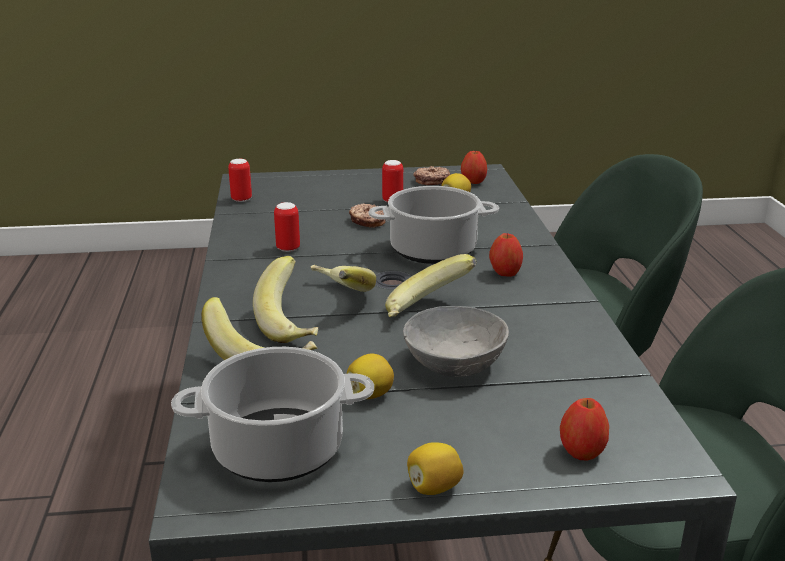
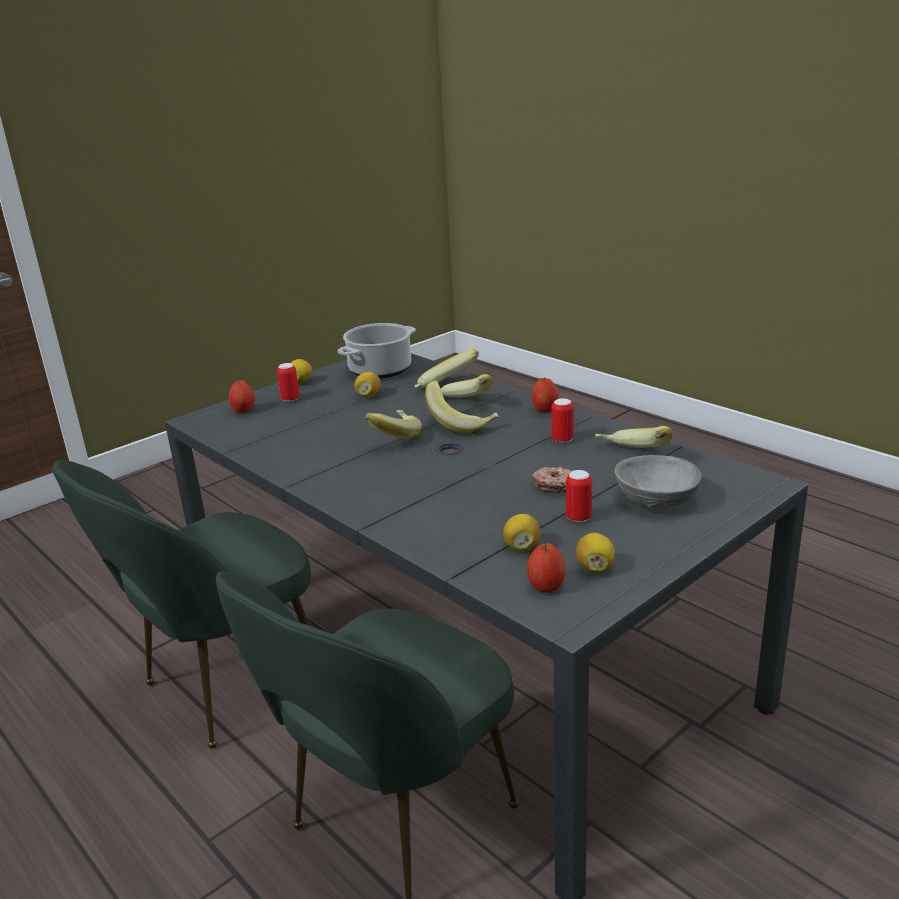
camera: 145 degrees right, 0 degrees up
can [228,159,252,202] -> can moved to [277,363,299,402]
cooking pot [369,186,499,264] -> none
grey bowl [403,306,509,377] -> grey bowl moved to [615,455,702,509]
donut [413,166,450,185] -> lemon [576,533,615,572]
apple [489,233,523,277] -> apple moved to [532,377,559,412]
none -> banana [595,426,672,447]

